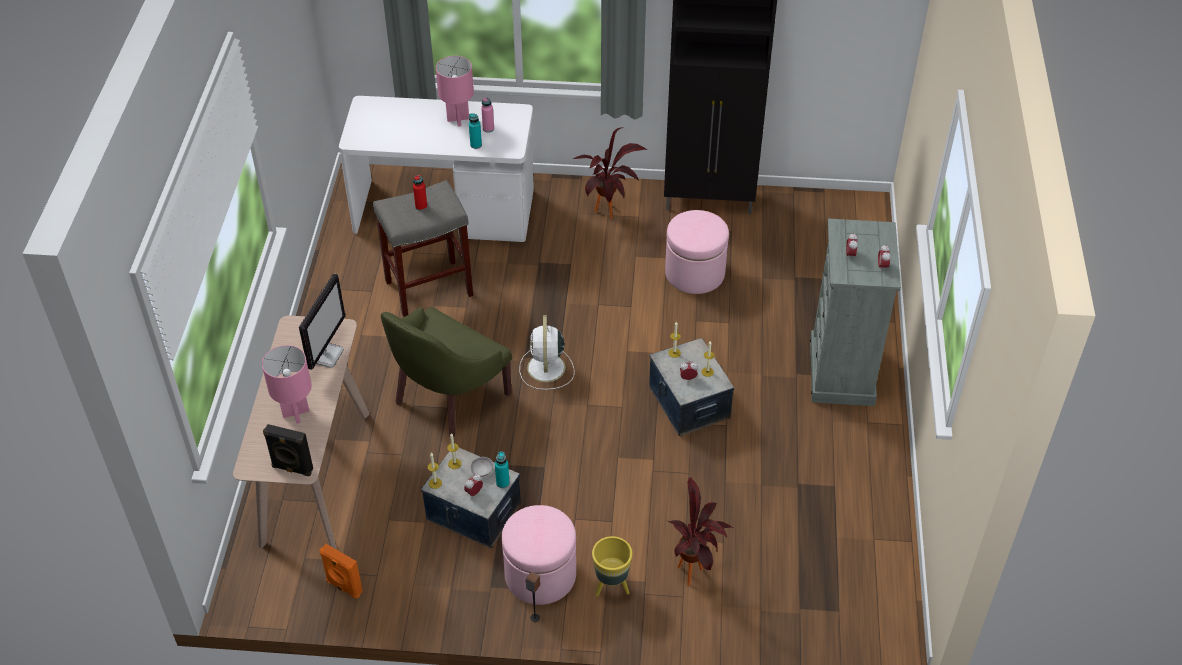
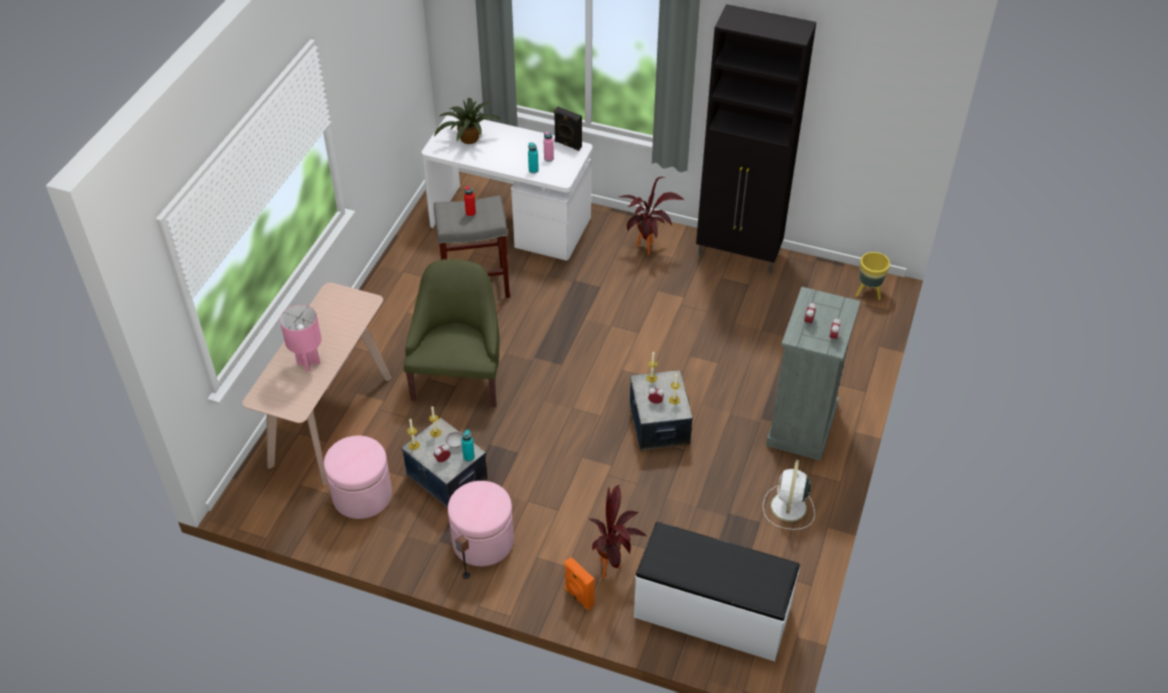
camera: 15 degrees right, 0 degrees up
black speaker [263,424,313,476] -> black speaker moved to [554,107,582,151]
monitor [299,273,345,370] -> none
orange speaker [319,544,363,599] -> orange speaker moved to [565,557,595,610]
green armchair [381,307,512,437] -> green armchair turned 135 degrees clockwise [404,259,499,407]
pink table lamp [436,56,474,127] -> none
white fan [519,315,574,390] -> white fan moved to [763,460,815,530]
yellow planter [592,536,633,597] -> yellow planter moved to [856,252,890,300]
pink ottoman [665,210,729,294] -> pink ottoman moved to [324,436,392,519]
none -> potted plant [434,98,502,144]
none -> white bench [634,522,800,661]

